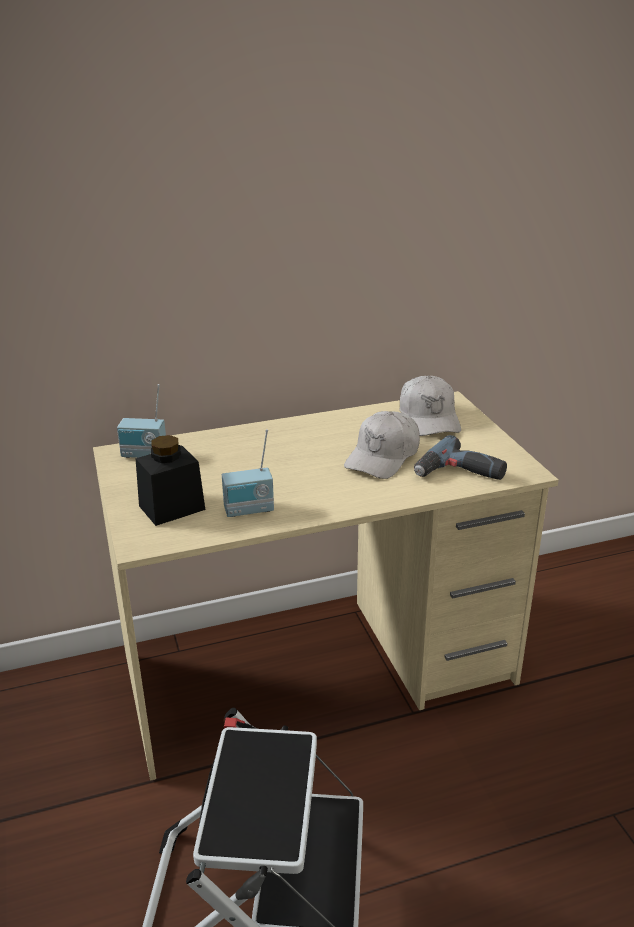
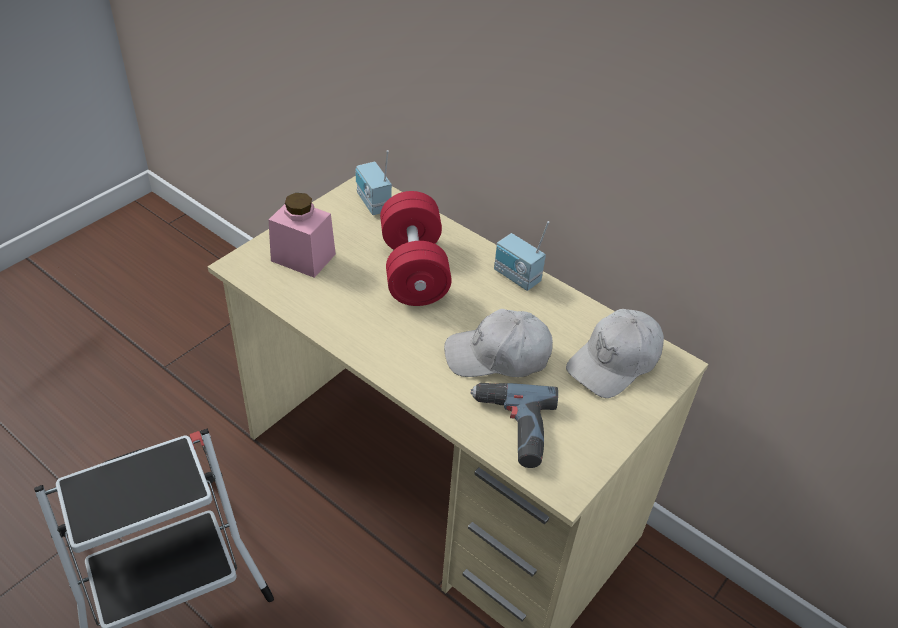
camera: 55 degrees right, 15 degrees up
black jar [135,435,205,526] -> pink jar [269,193,336,278]
radio [222,429,274,517] -> radio moved to [494,221,549,291]
none -> red dumbbell [380,191,452,306]

